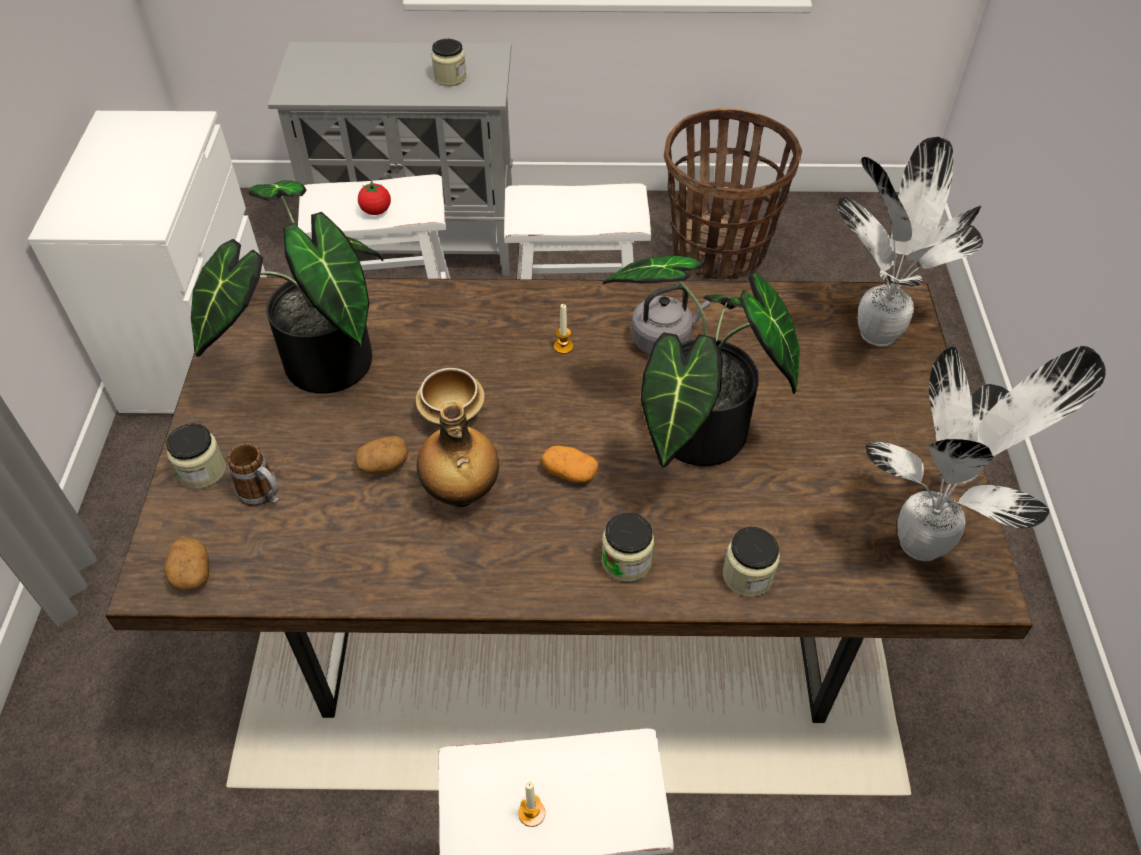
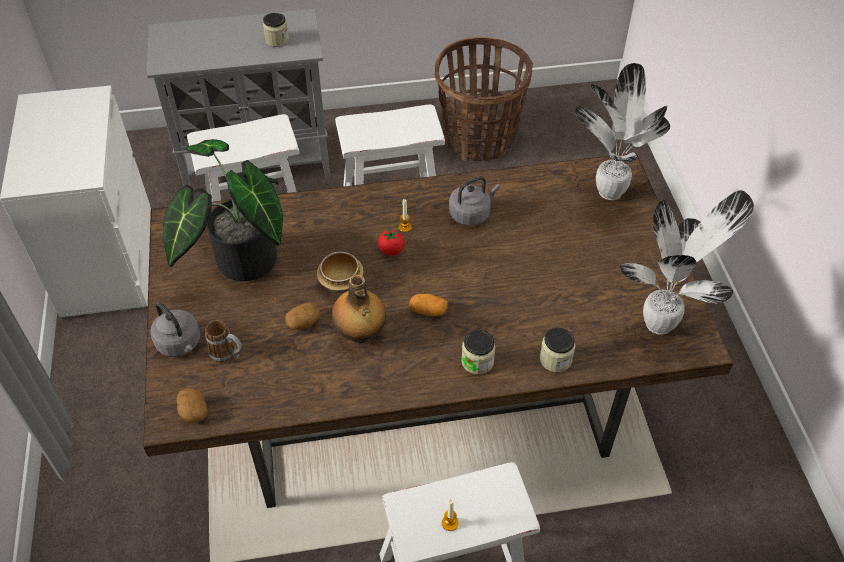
camera: 10 degrees left, 0 degrees up
jar [166,423,226,489] -> grey kettle [150,302,201,357]
tomato [358,180,391,215] -> tomato moved to [378,229,404,256]
potted plant [603,255,800,468] -> none

